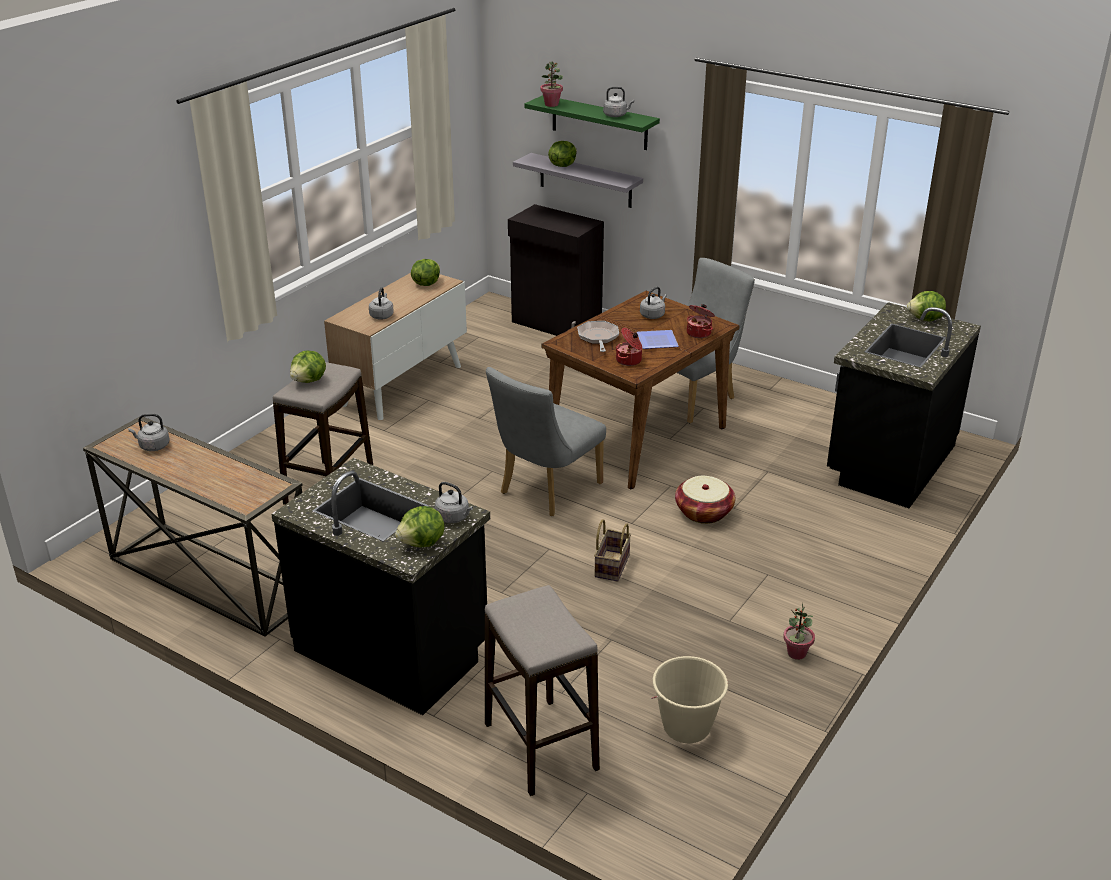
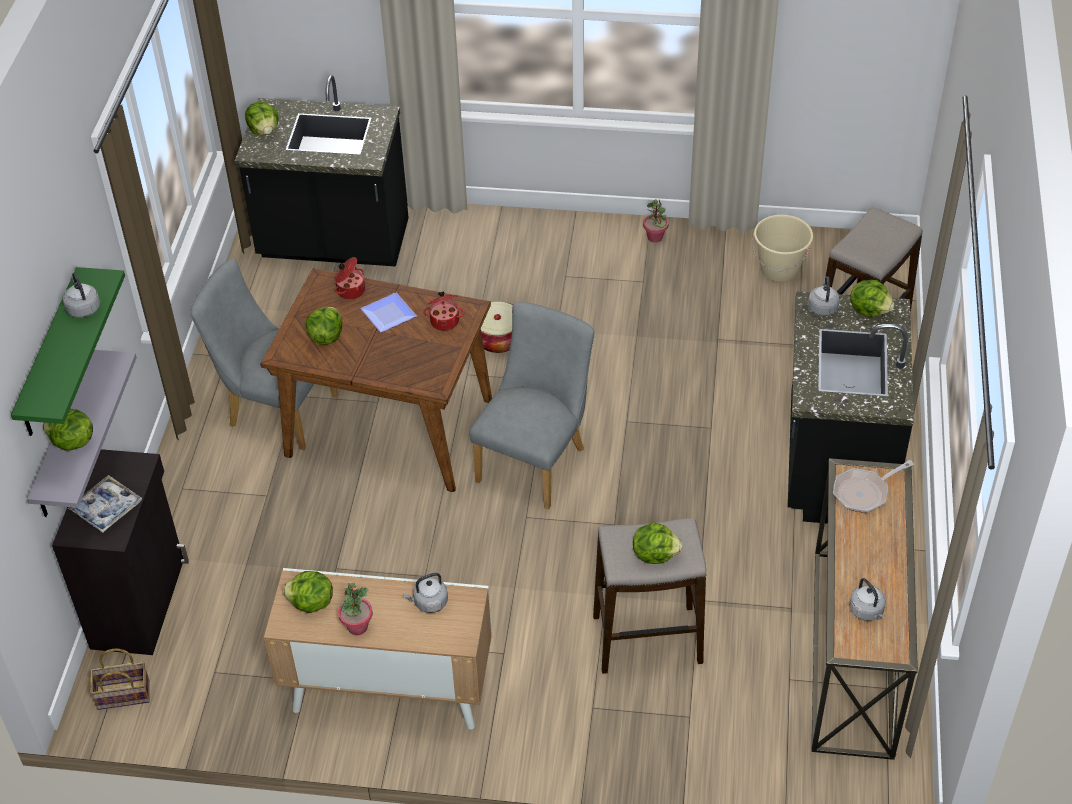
camera: 115 degrees left, 15 degrees up
grey chair [486,367,606,516] -> grey chair turned 75 degrees counterclockwise [469,302,595,510]
potted plant [540,62,563,107] -> potted plant moved to [338,583,373,635]
frying pan [577,321,619,352] -> frying pan moved to [833,460,914,513]
basket [594,519,631,582] -> basket moved to [90,648,150,710]
grey kettle [640,287,667,319] -> lettuce [306,307,342,345]
none -> tray [68,475,142,533]

